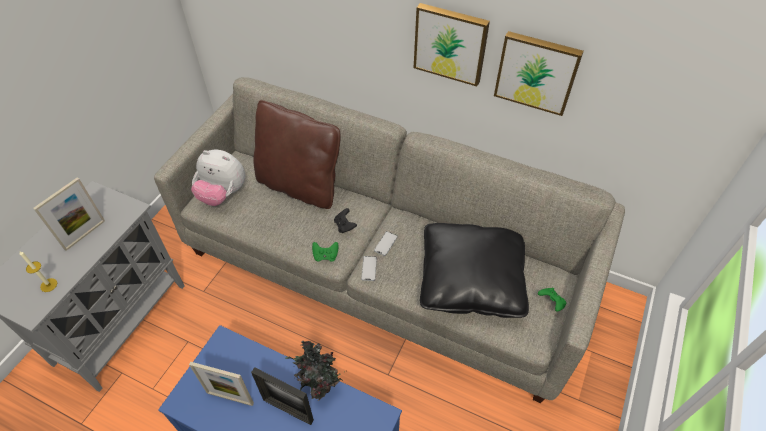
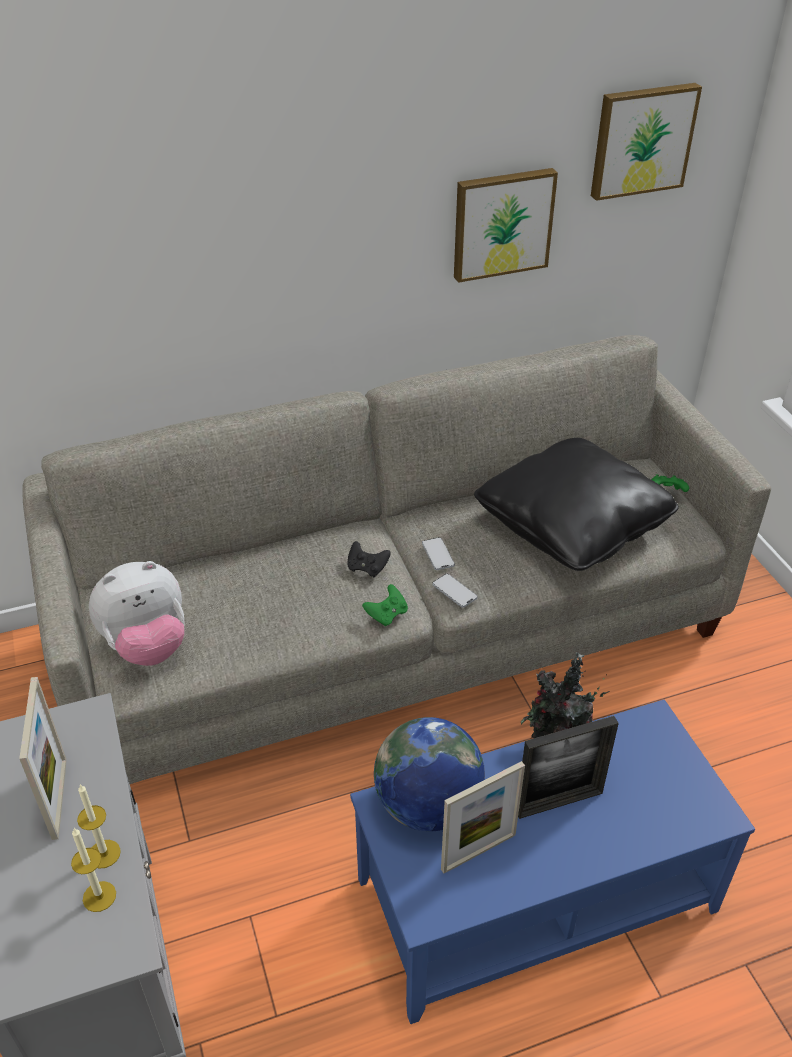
camera: 45 degrees left, 10 degrees down
brown pillow [253,100,341,209] -> none
picture [414,3,490,86] -> picture moved to [591,83,702,201]
none -> candle [77,784,121,868]
none -> globe [374,717,485,832]

